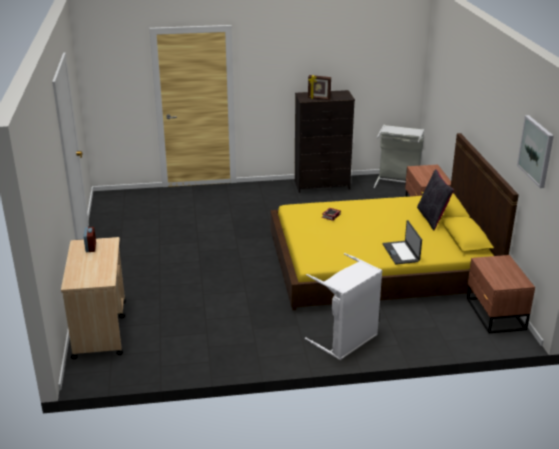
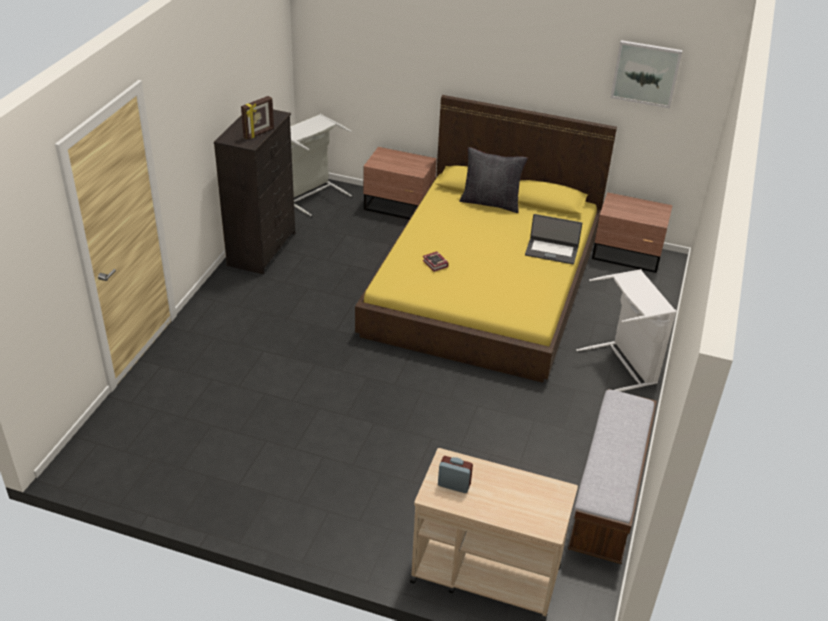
camera: 65 degrees left, 10 degrees up
none -> bench [568,389,657,564]

